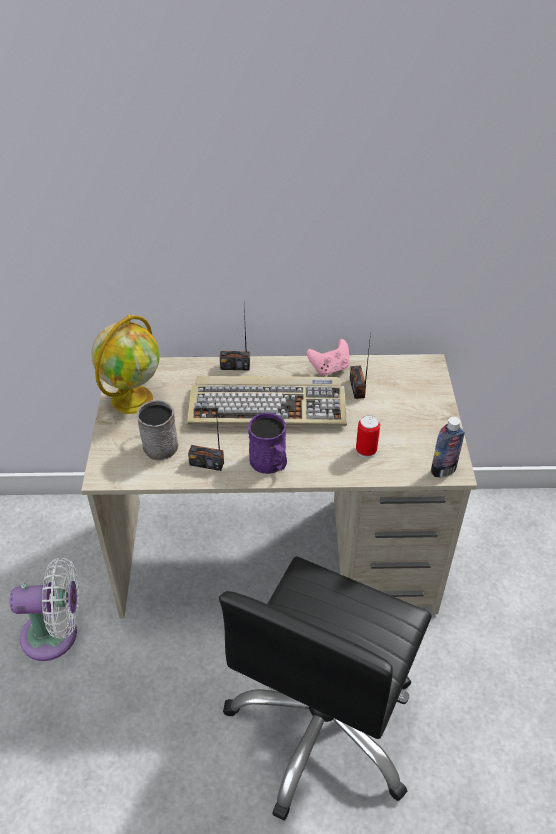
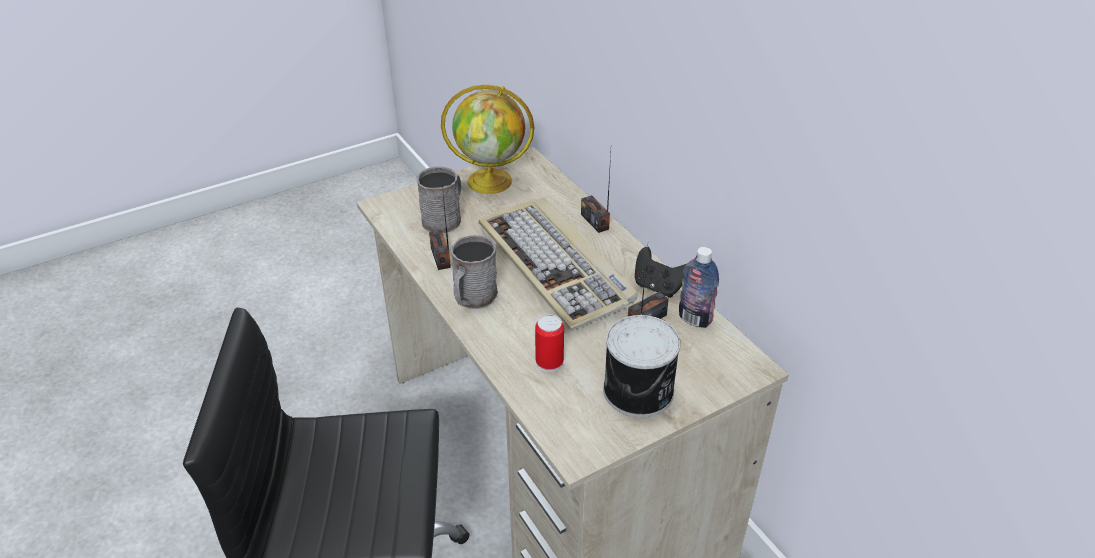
camera: 60 degrees right, 5 degrees down
white fan [10,557,79,661] -> none
purple mug [248,413,287,474] -> grey mug [451,235,498,309]
pink game controller [306,339,349,376] -> black game controller [635,247,688,298]
bottle [431,417,465,477] -> bottle moved to [679,247,719,328]
none -> can [603,315,681,418]

